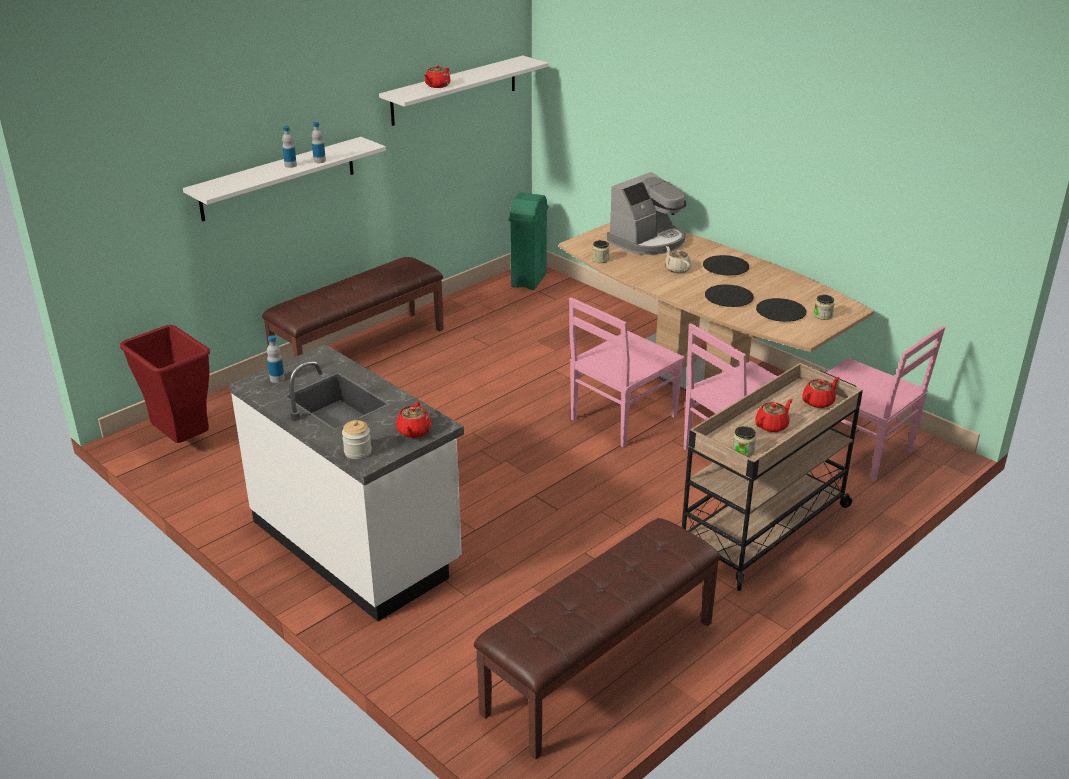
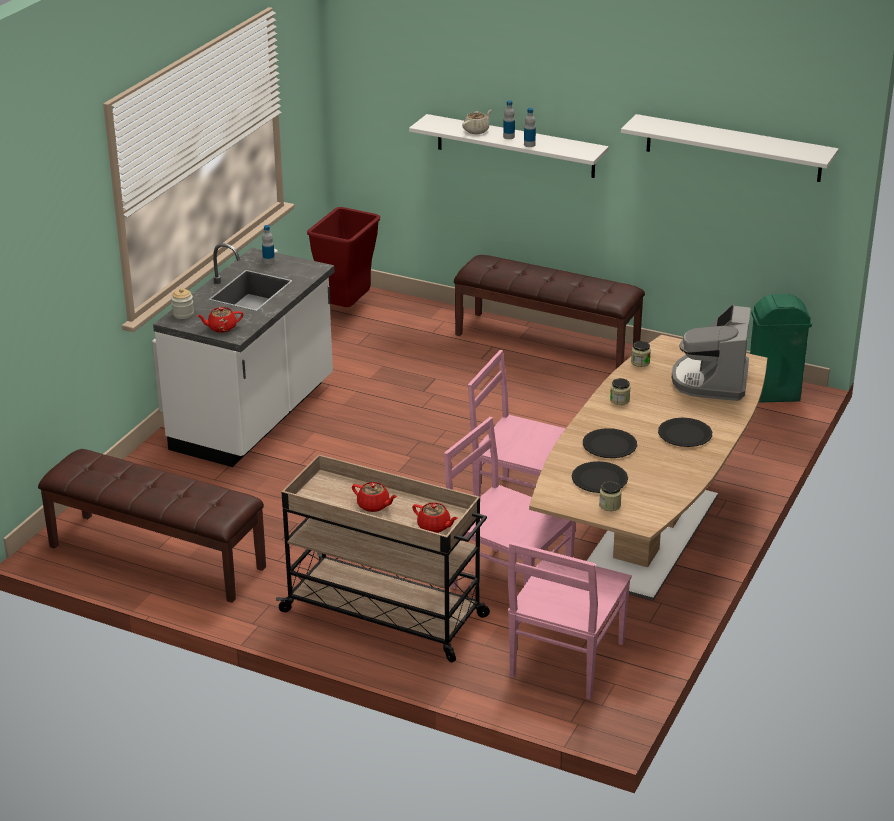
camera: 70 degrees right, 0 degrees up
red teapot [424,65,451,88] -> none
coffee machine [607,172,686,255] -> coffee machine turned 75 degrees clockwise [672,305,751,401]
beige teapot [665,246,691,274] -> beige teapot moved to [462,110,491,134]
jar [732,426,756,457] -> jar moved to [610,378,631,405]

